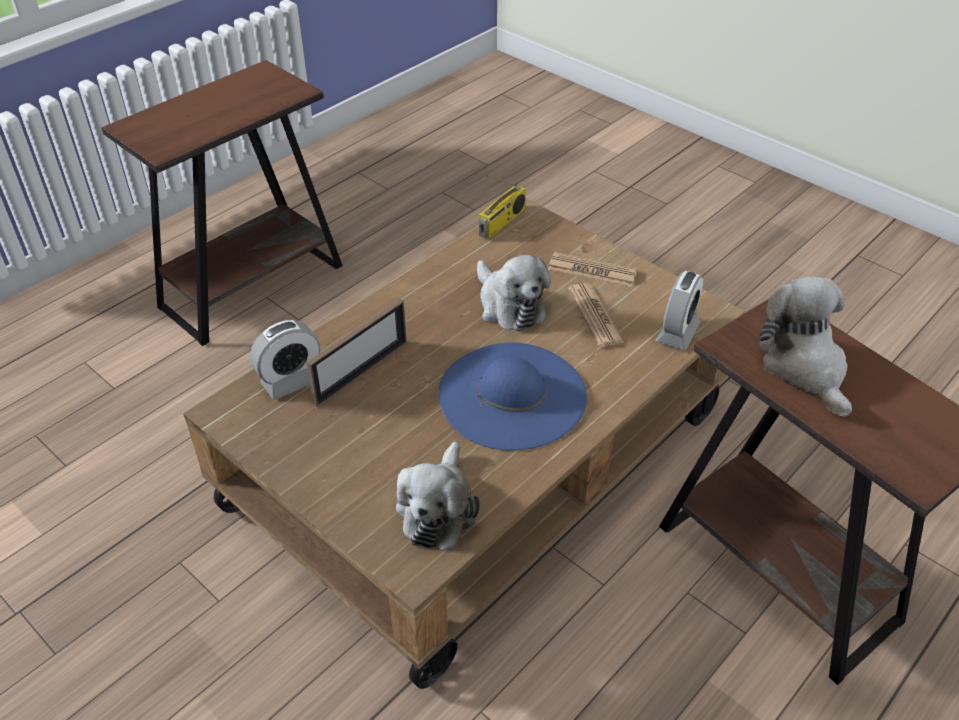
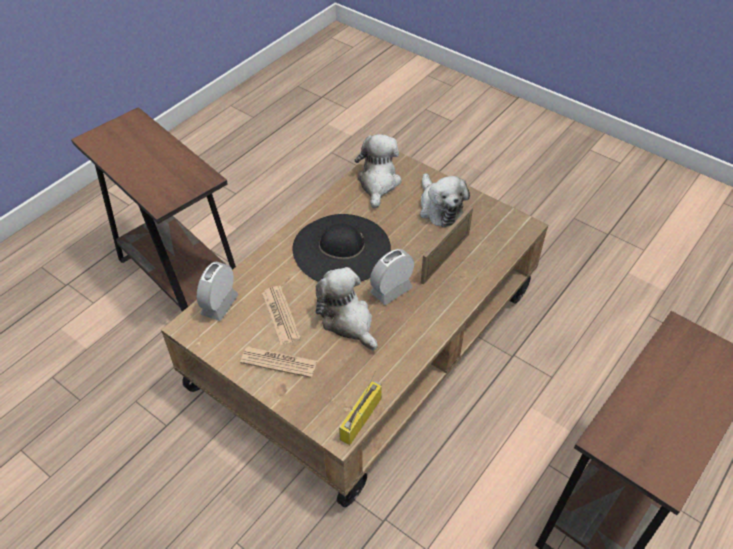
camera: 175 degrees right, 5 degrees up
alarm clock [250,320,320,400] -> alarm clock moved to [370,249,414,305]
blue hat [438,342,587,450] -> black hat [292,214,391,282]
plush toy [759,276,852,418] -> plush toy moved to [420,173,470,228]

